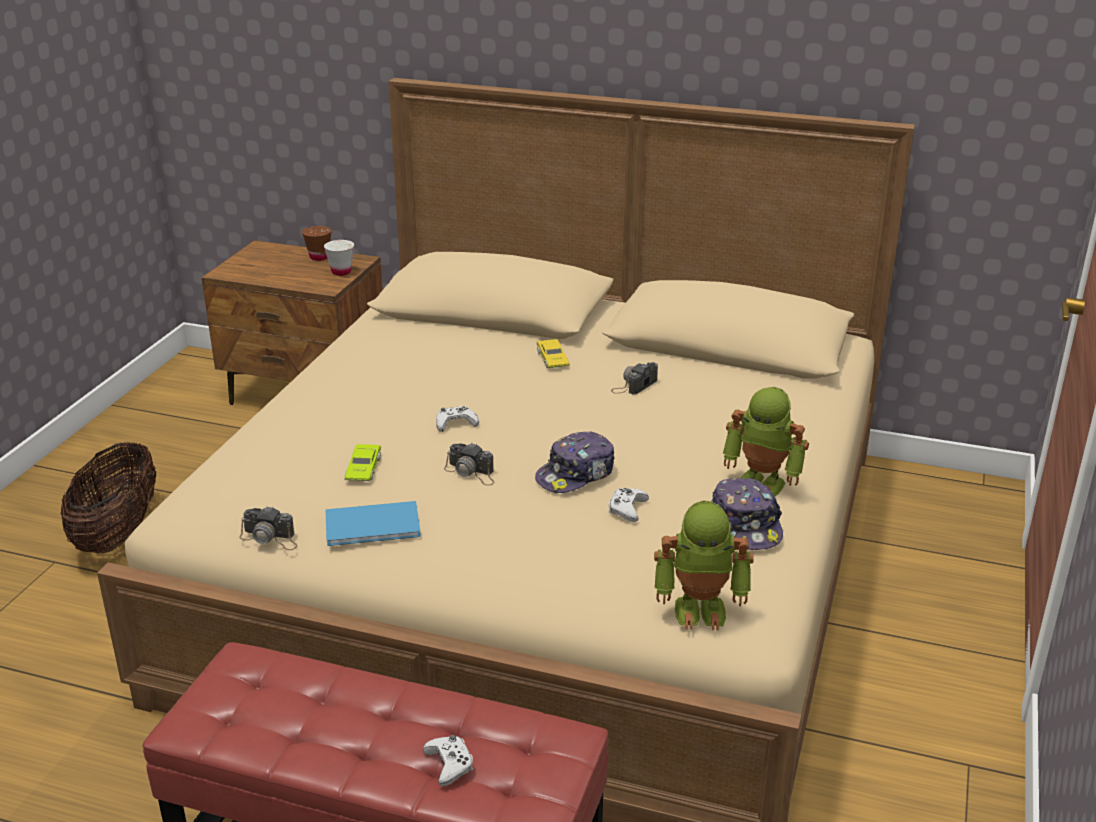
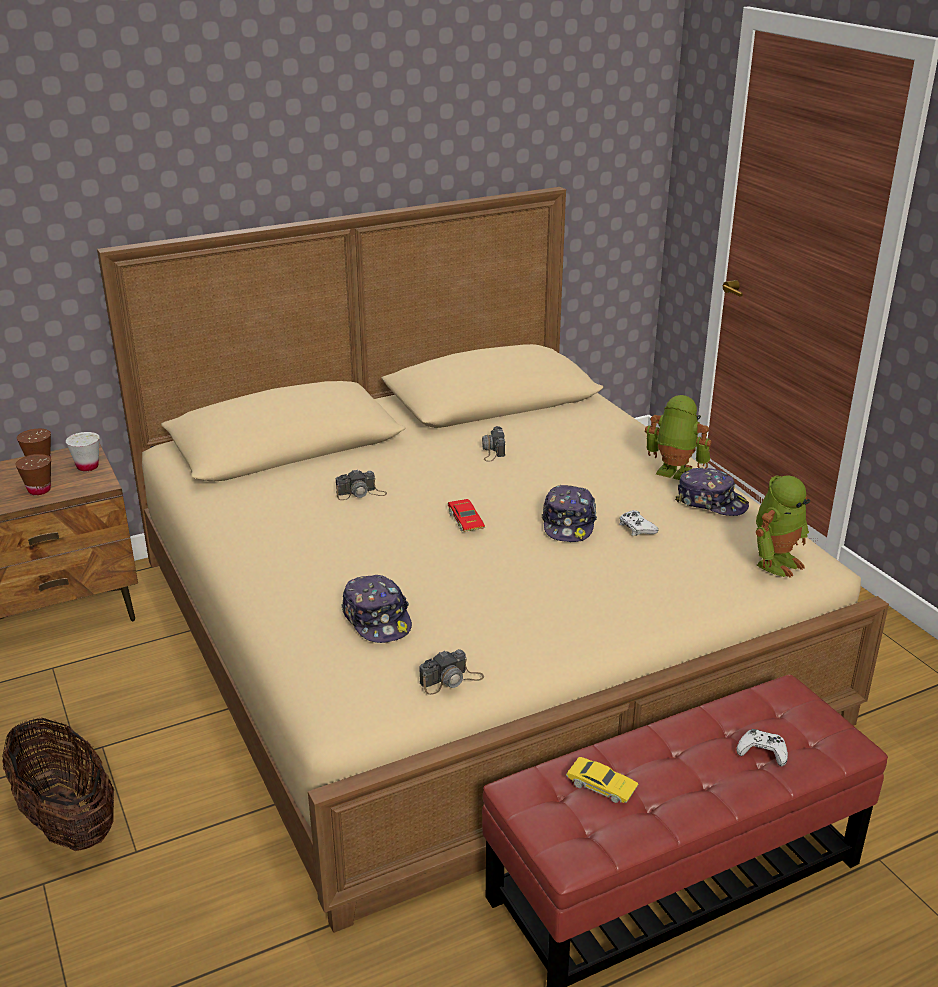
camera: 45 degrees left, 0 degrees up
blue book [325,501,421,546] -> none
green toy car [344,444,381,481] -> none
white game controller [436,406,479,432] -> none
camera [444,443,495,486] -> camera moved to [336,469,387,500]
yellow toy car [537,339,570,368] -> yellow toy car moved to [566,757,639,803]
toy robot [723,387,809,496] -> toy robot turned 135 degrees counterclockwise [645,395,712,480]
none -> brown cup [15,454,51,495]
none -> cap [341,575,412,643]
none -> red toy car [448,499,485,532]

